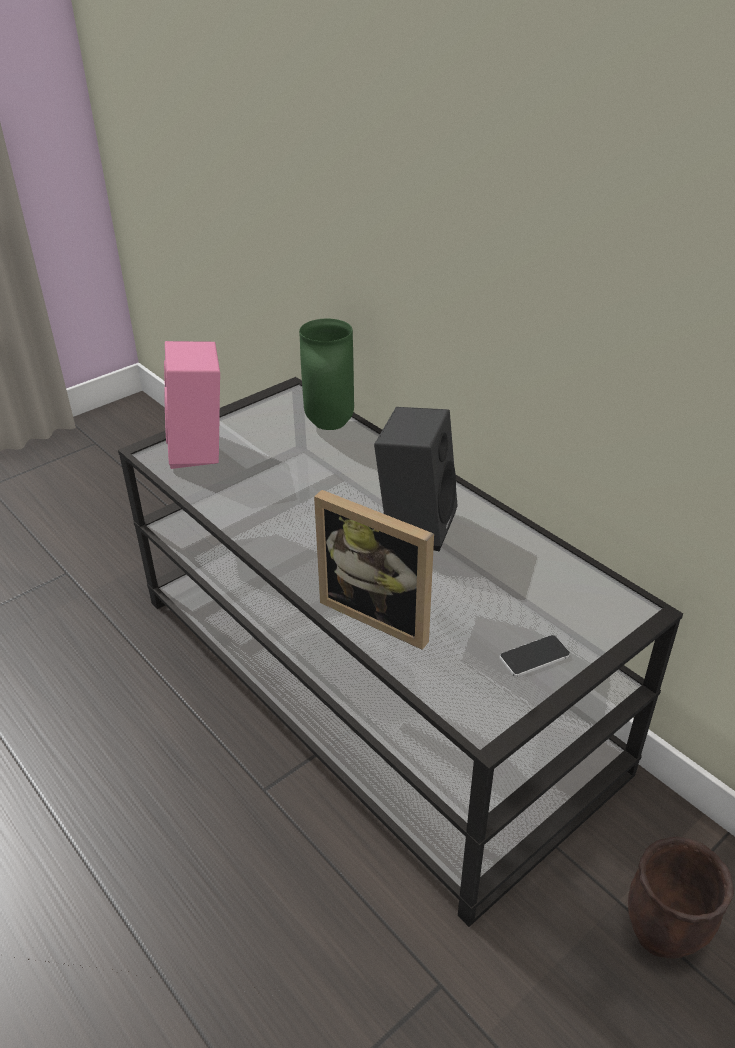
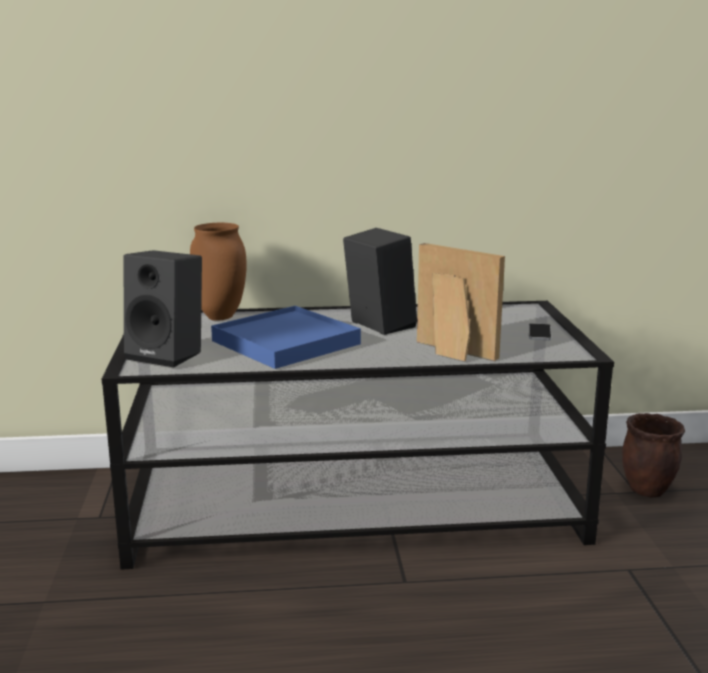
camera: 55 degrees left, 20 degrees down
pink speaker [164,341,220,469] -> black speaker [123,250,202,368]
green vase [299,319,354,430] -> brown vase [190,223,247,321]
picture frame [314,490,434,650] -> picture frame turned 120 degrees counterclockwise [417,243,505,361]
none -> blue tray [211,306,361,369]

